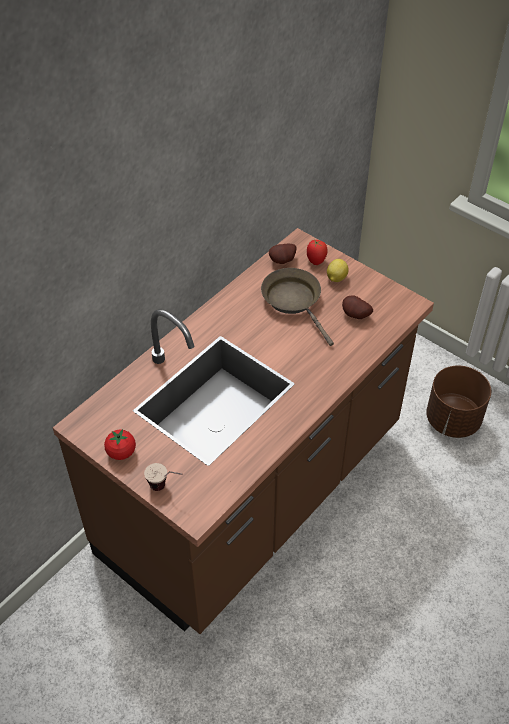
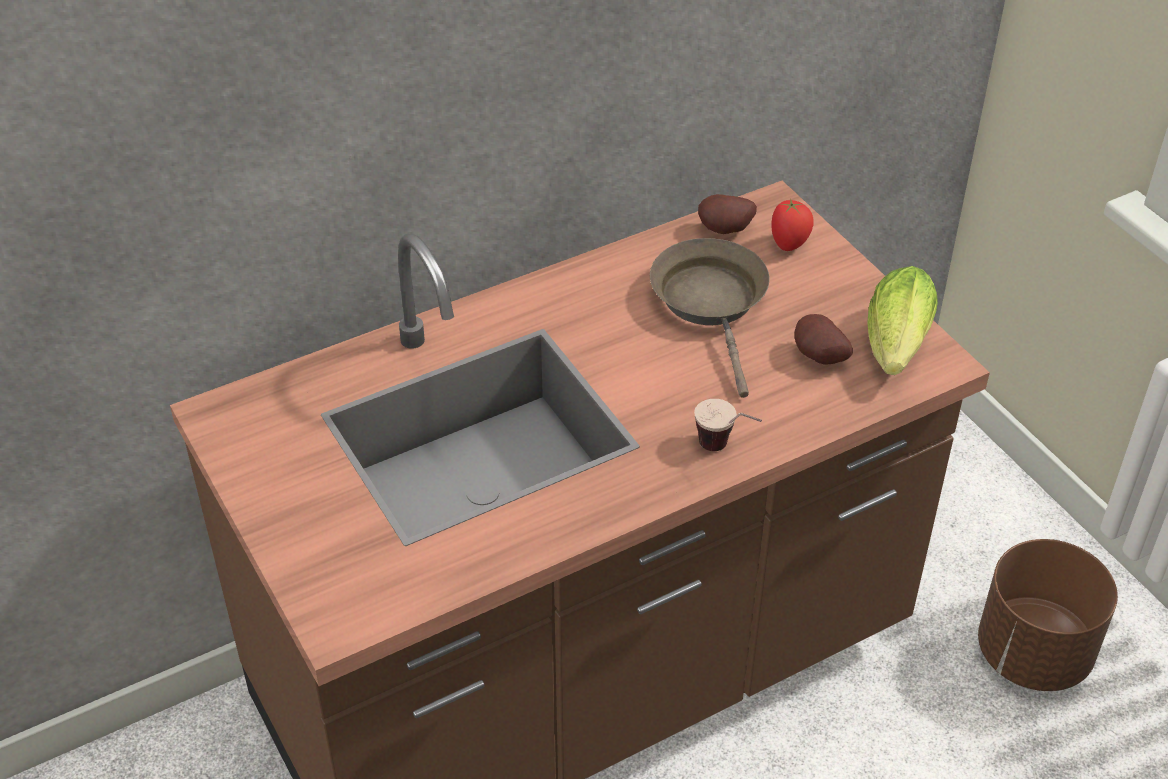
camera: 20 degrees right, 5 degrees down
tomato [104,429,136,460] -> none
cup [144,463,182,491] -> cup moved to [694,399,762,451]
lemon [327,259,349,282] -> none
none -> lettuce [867,266,938,375]

